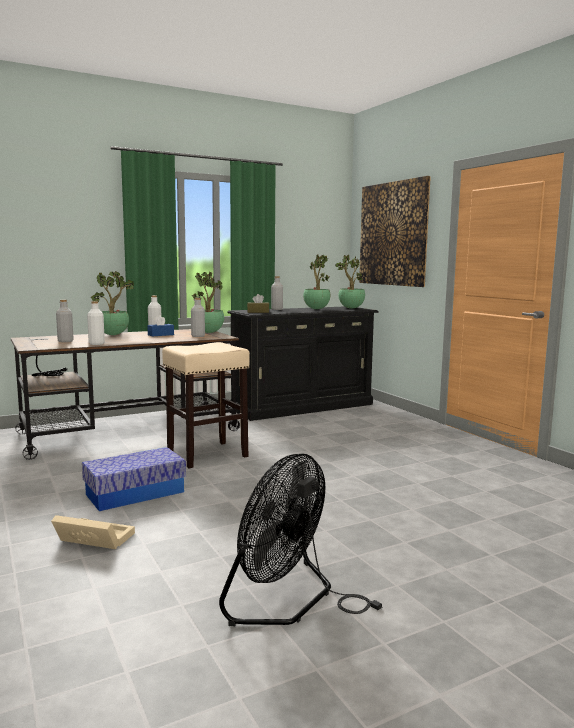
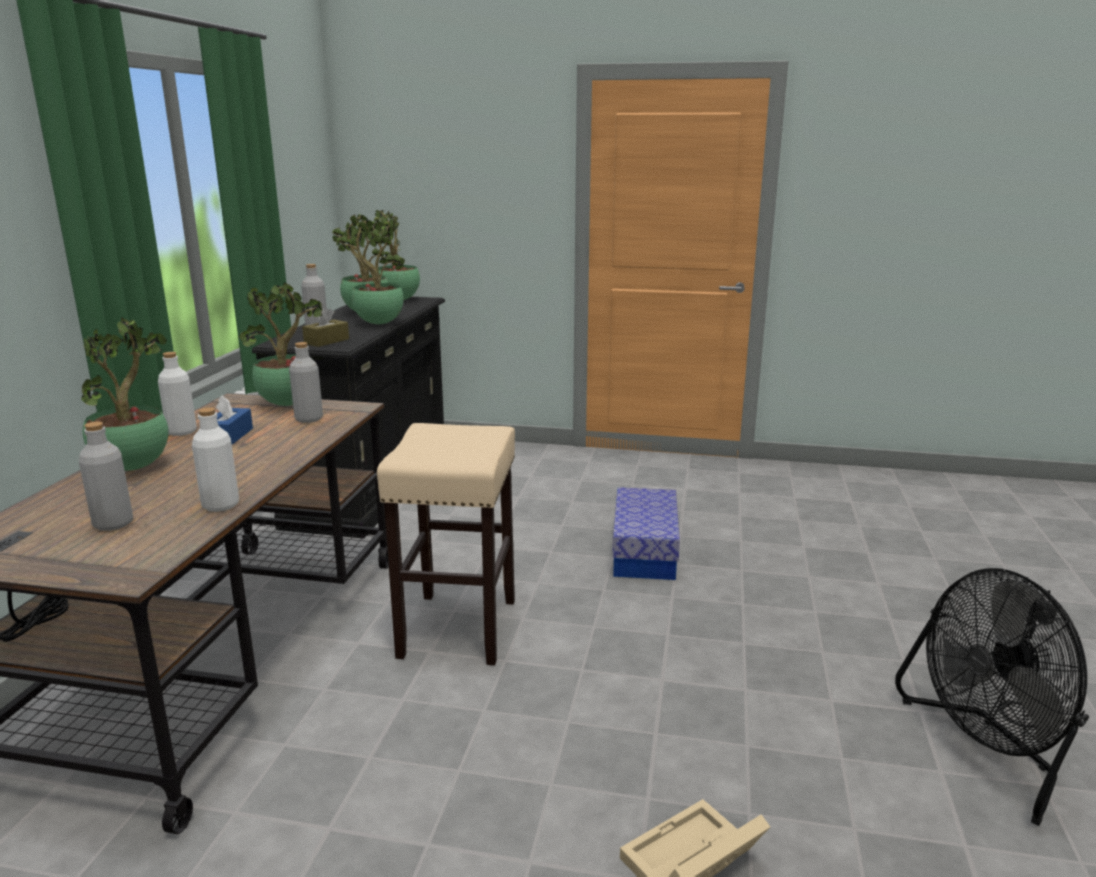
camera: 50 degrees left, 10 degrees up
storage box [82,447,186,511] -> storage box moved to [612,487,680,580]
picture [359,176,431,287] -> none
none -> potted plant [336,220,405,324]

